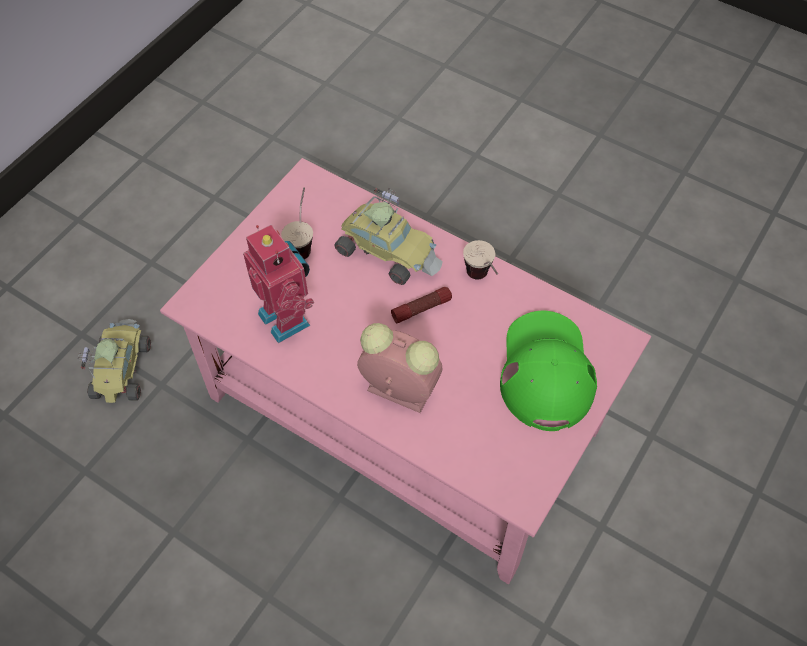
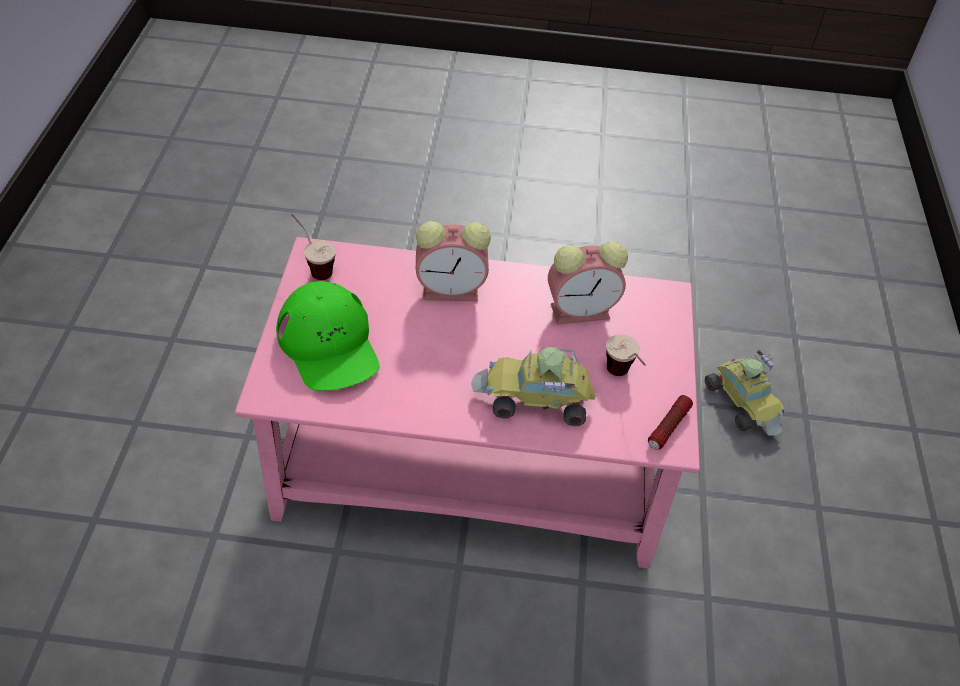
camera: 150 degrees right, 10 degrees down
toy robot [243,224,314,343] -> alarm clock [548,241,628,325]
flashlight [391,287,452,323] -> flashlight moved to [648,395,693,450]
cup [463,240,498,280] -> cup moved to [291,214,336,280]

